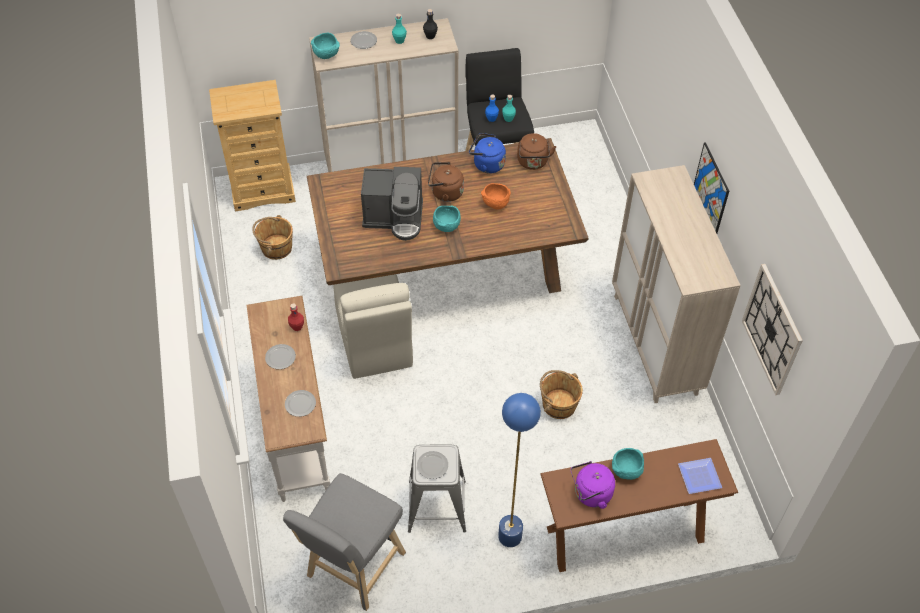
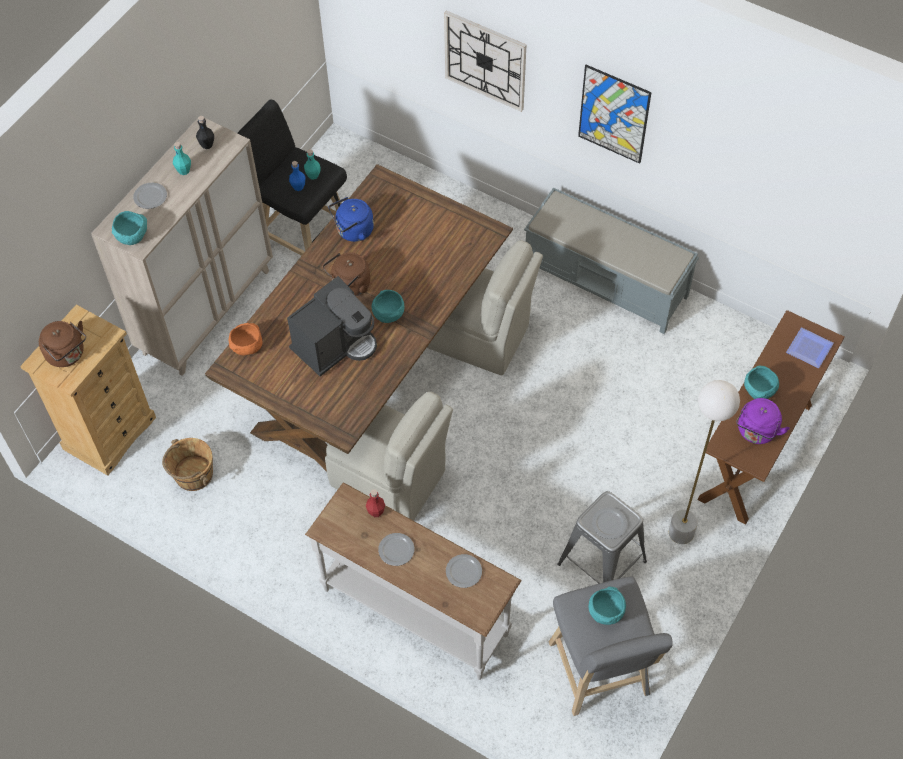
camera: 45 degrees left, 5 degrees up
orange bowl [481,183,511,210] -> orange bowl moved to [229,323,263,355]
blue floor lamp [498,393,541,547] -> white floor lamp [669,380,740,544]
brown kettle [517,133,556,170] -> brown kettle moved to [39,321,86,367]
brown bucket [540,370,583,419] -> none
beige cabinet [612,165,741,403] -> grey bench [524,188,699,334]
wall clock [742,264,803,395] -> wall clock moved to [444,10,526,112]
none -> beige chair [427,240,543,375]
none -> turquoise bowl [589,586,626,625]

